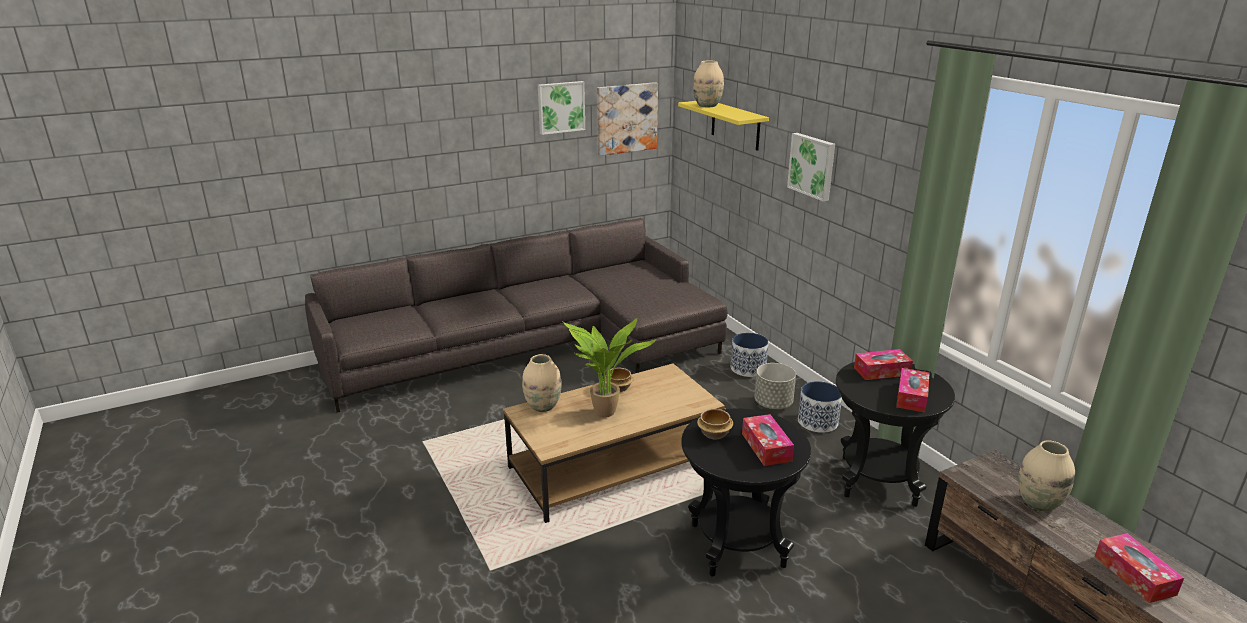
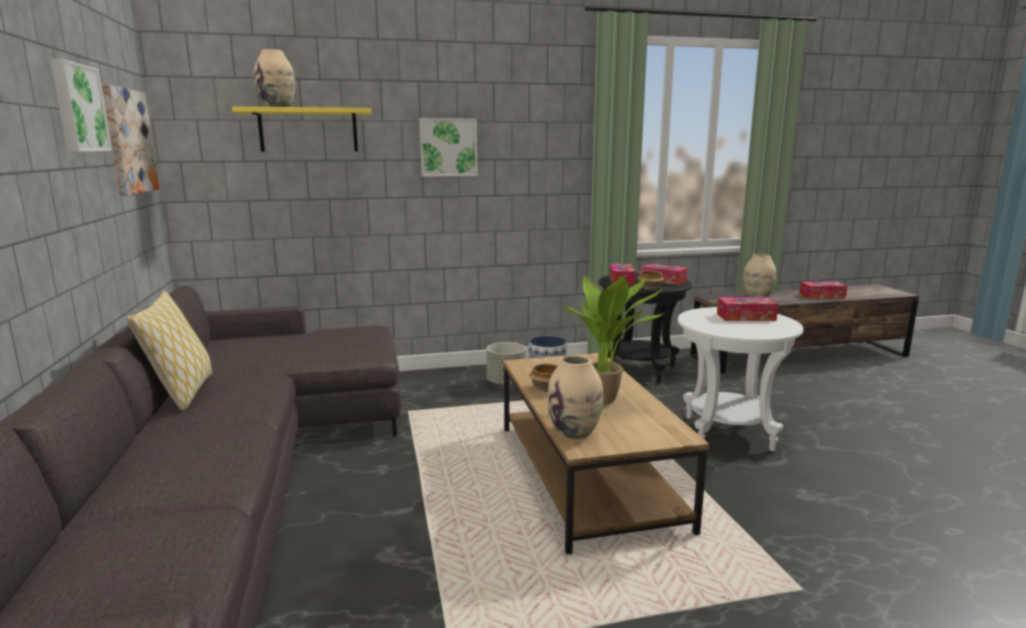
camera: 75 degrees left, 10 degrees down
black side table [681,409,811,576] -> white side table [678,307,803,451]
bowl [697,409,733,439] -> bowl moved to [637,270,664,290]
planter [731,333,769,377] -> none
none -> pillow [126,291,213,411]

